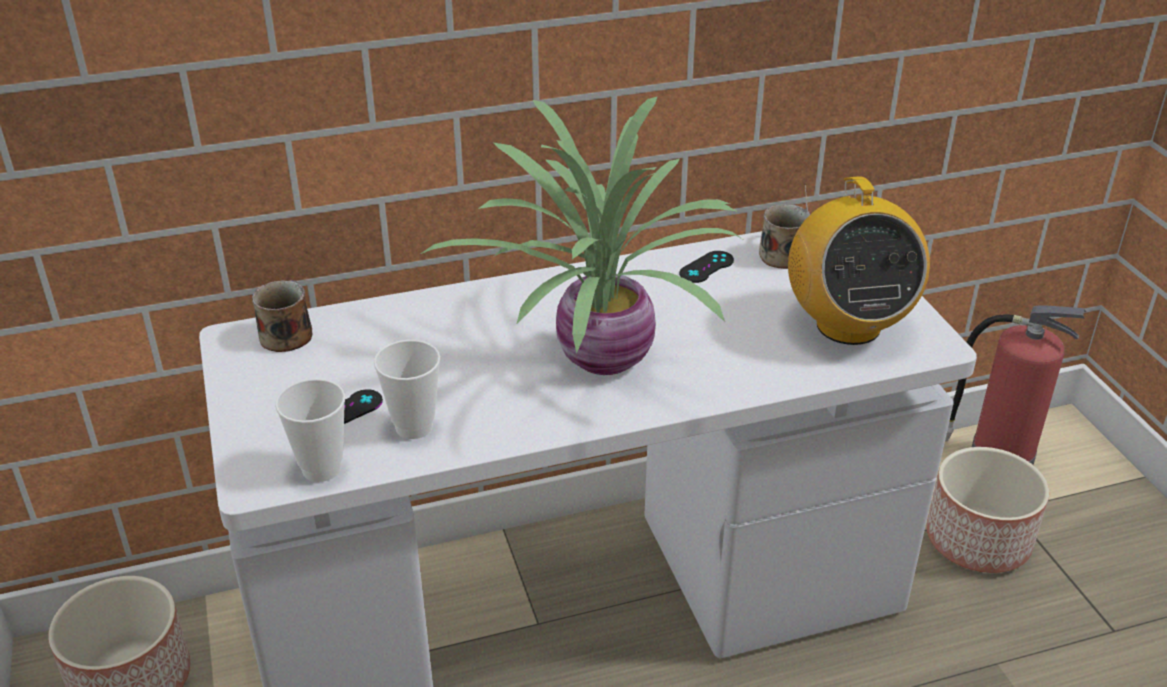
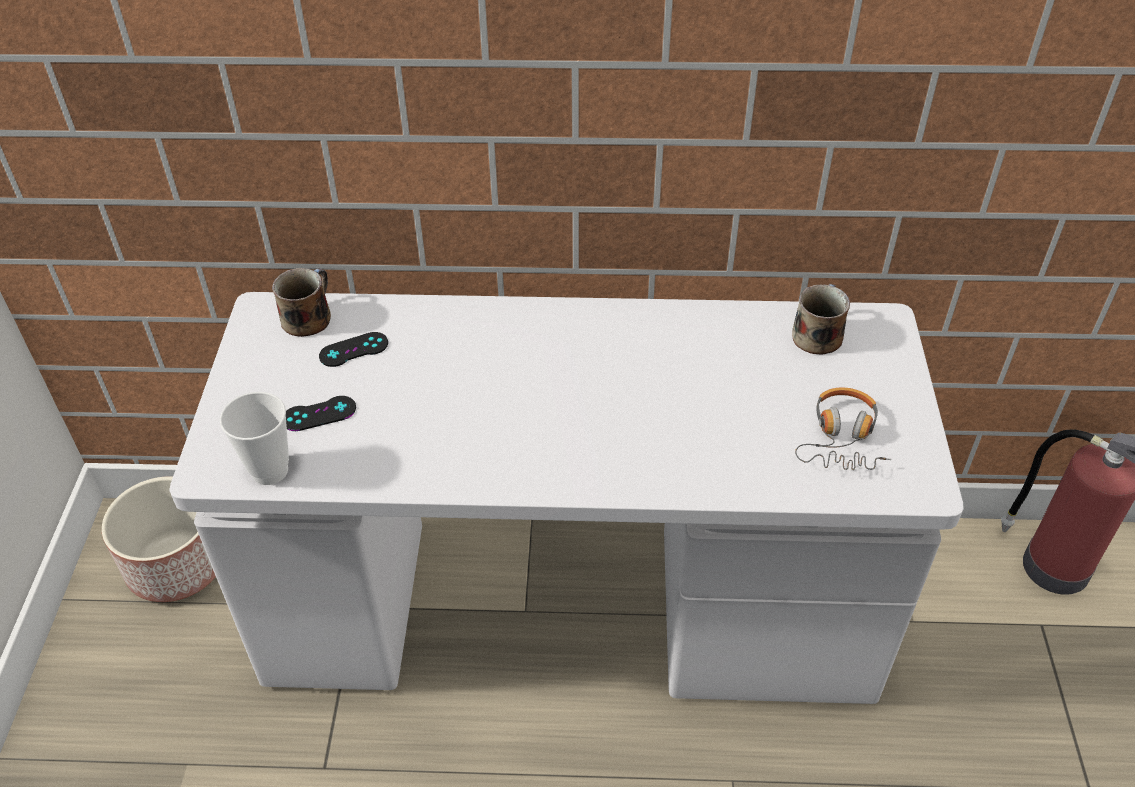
camera: 20 degrees right, 10 degrees up
cup [374,340,440,439] -> none
potted plant [420,97,742,375] -> none
black game controller [679,251,734,283] -> black game controller moved to [319,332,388,367]
radio [788,176,930,345] -> headphones [795,388,891,470]
planter [927,447,1049,573] -> none

